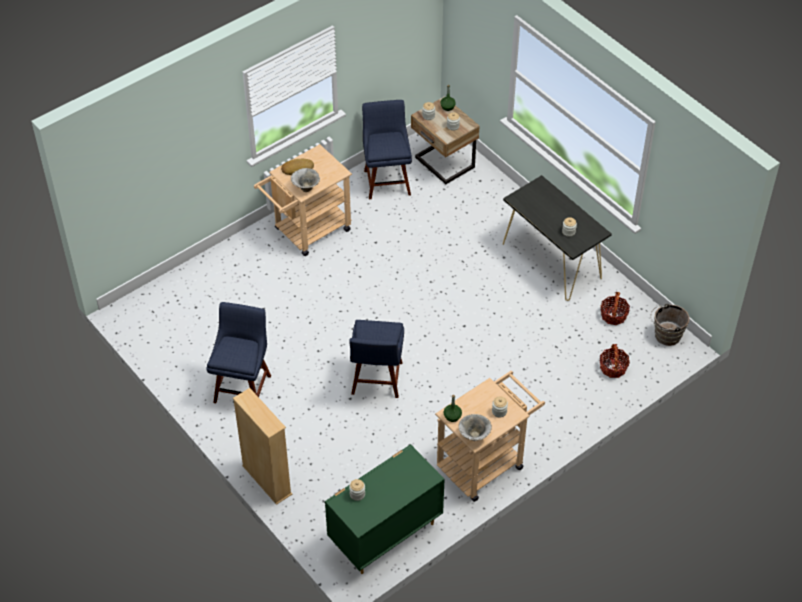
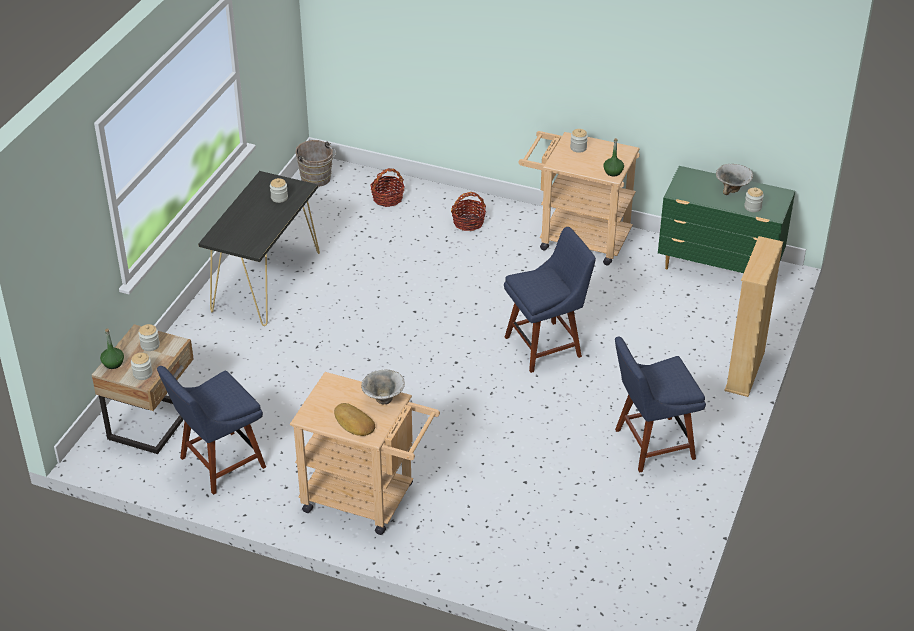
camera: 120 degrees left, 10 degrees down
bowl [458,414,492,441] -> bowl moved to [716,164,753,195]
basket [601,292,630,325] -> basket moved to [451,192,486,231]

